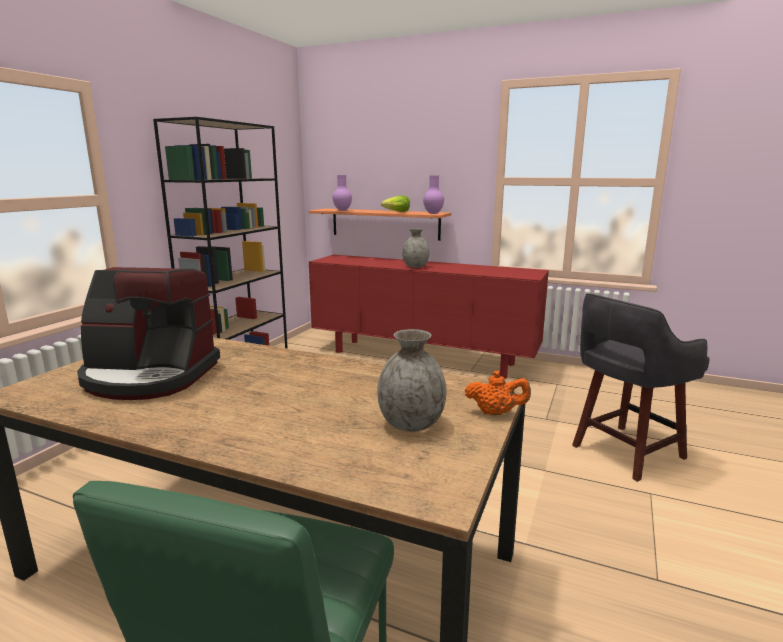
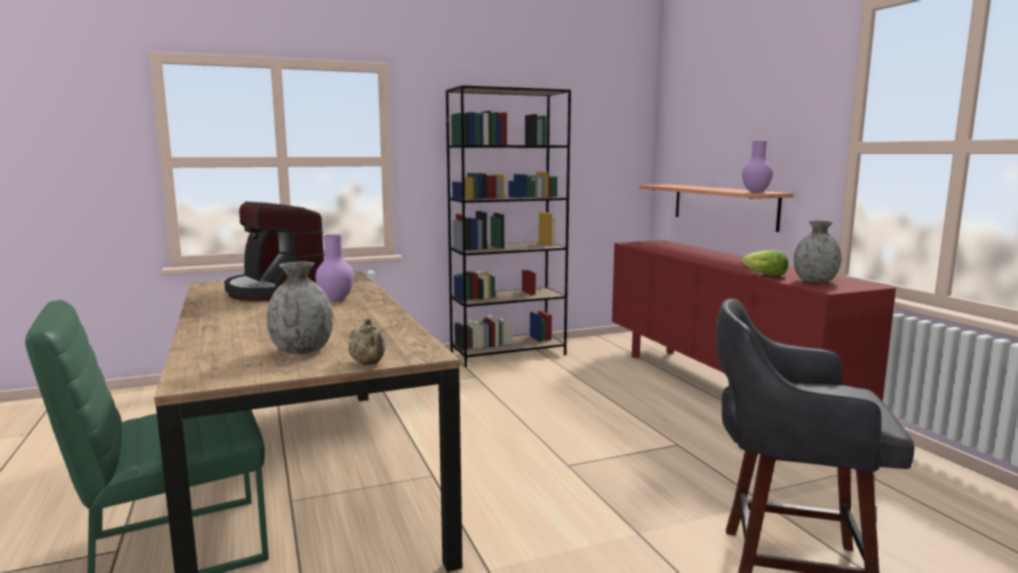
camera: 45 degrees right, 5 degrees down
purple vase [332,175,352,211] -> purple vase moved to [315,234,354,302]
lettuce [381,195,410,212] -> lettuce moved to [741,250,788,276]
grey vase [402,228,429,268] -> grey vase moved to [794,221,842,283]
orange teapot [465,371,531,415] -> beige teapot [348,319,386,365]

